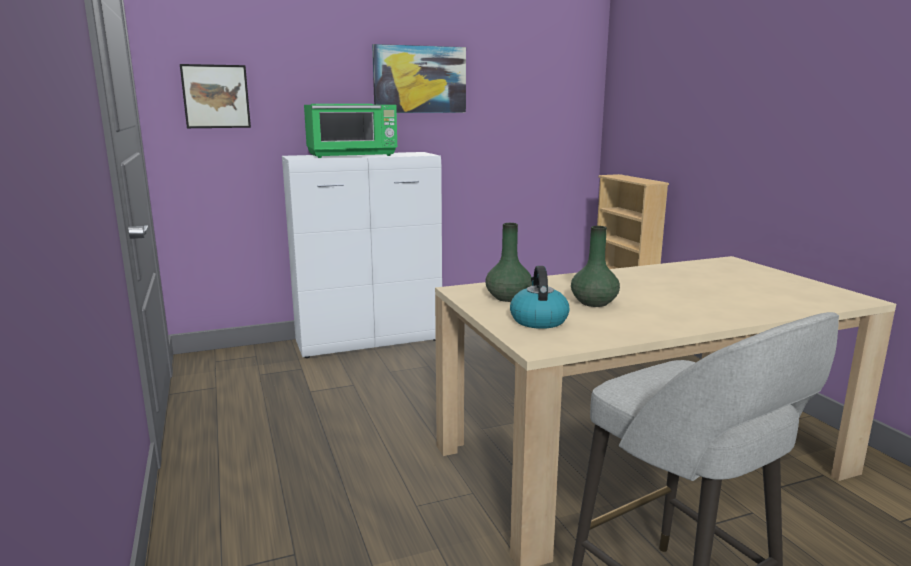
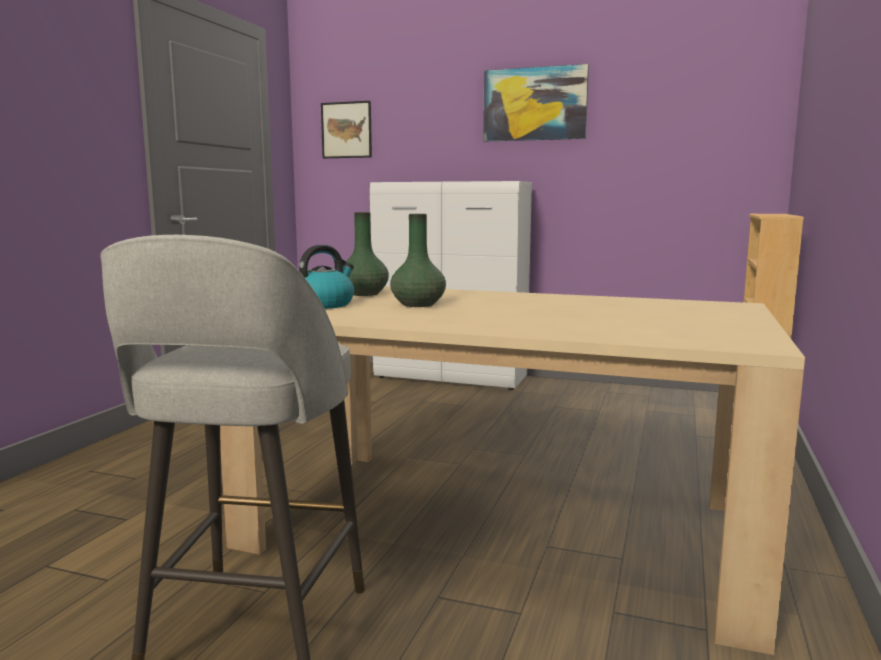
camera: 40 degrees right, 5 degrees down
green microwave [304,104,397,158] -> none

